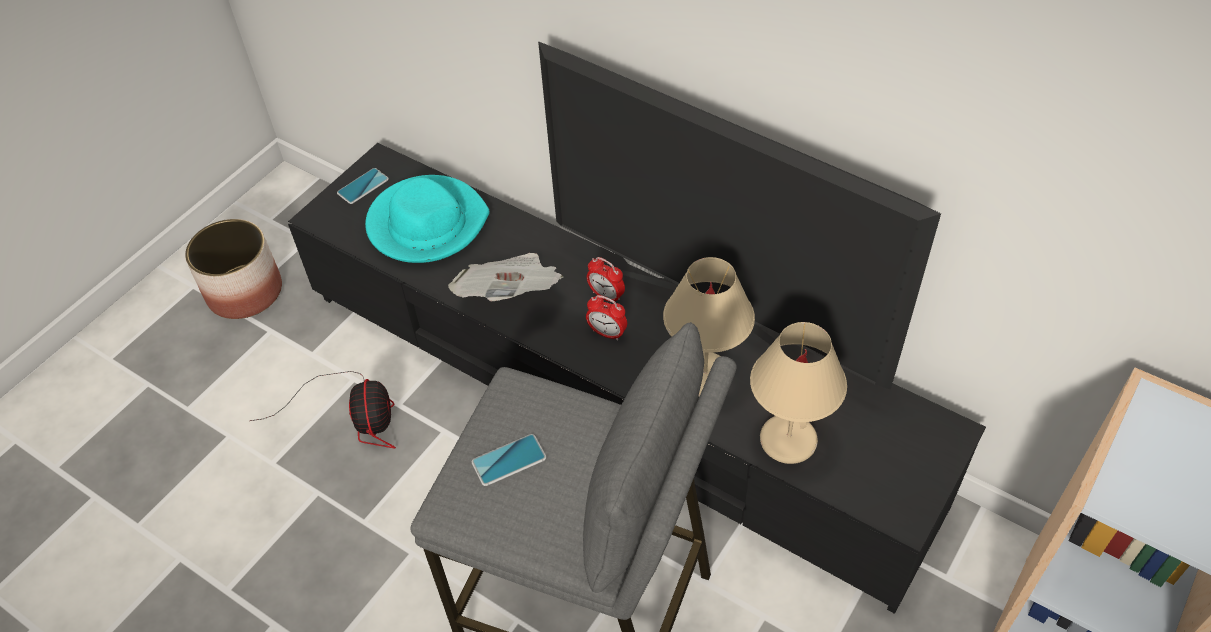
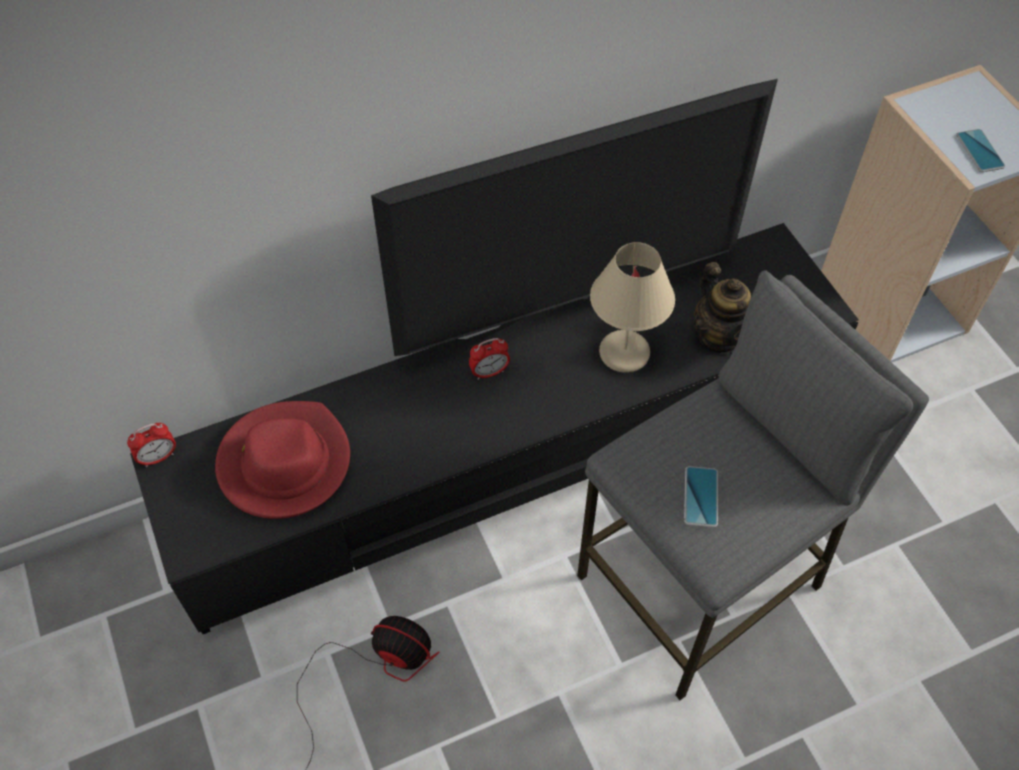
camera: 60 degrees left, 5 degrees up
planter [185,219,282,319] -> none
phone [337,168,389,204] -> phone moved to [956,129,1005,172]
turquoise hat [365,175,490,263] -> red hat [215,401,350,519]
newspaper [448,253,564,301] -> none
alarm clock [586,295,627,341] -> alarm clock moved to [127,423,176,467]
beige table lamp [750,322,847,464] -> teapot [694,262,751,354]

